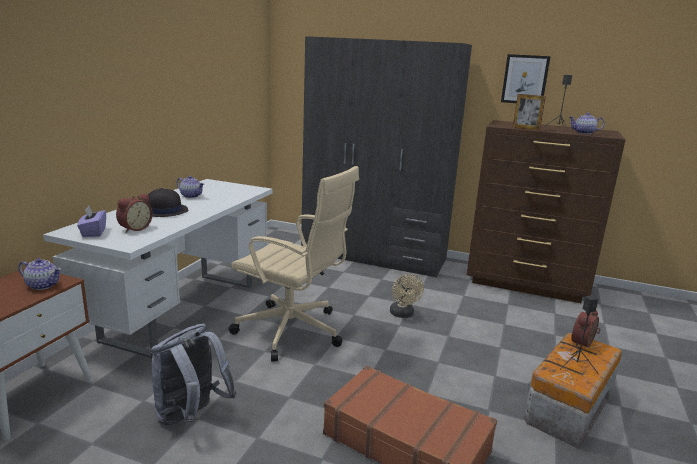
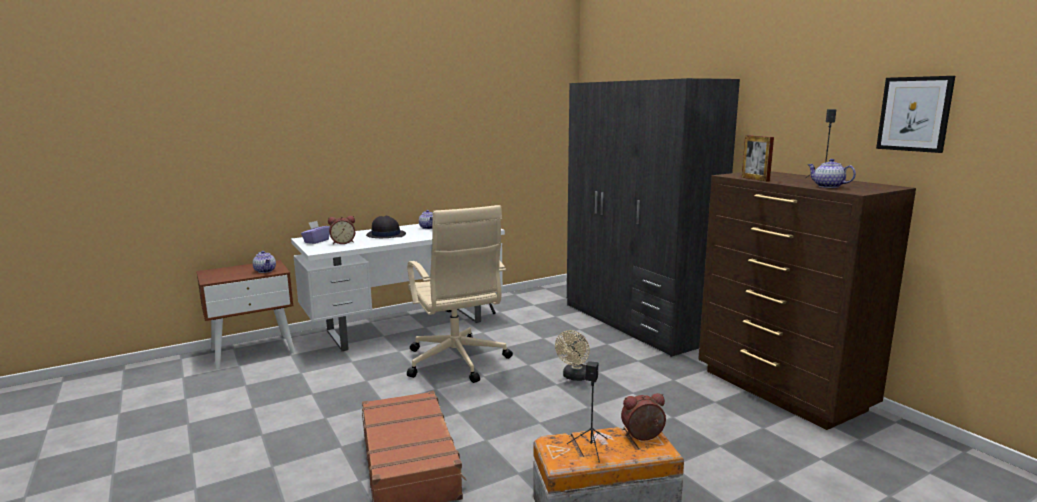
camera: 40 degrees right, 5 degrees down
grey backpack [150,324,237,425] -> none
picture [501,54,551,103] -> picture moved to [876,76,955,153]

